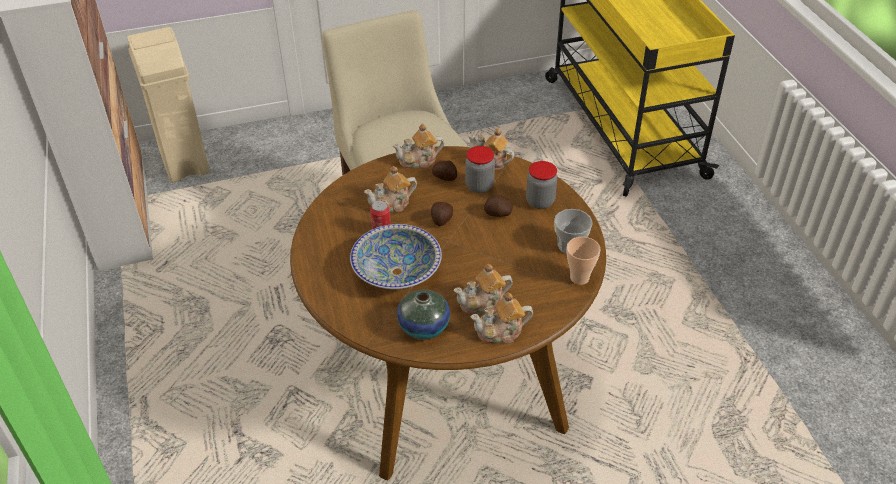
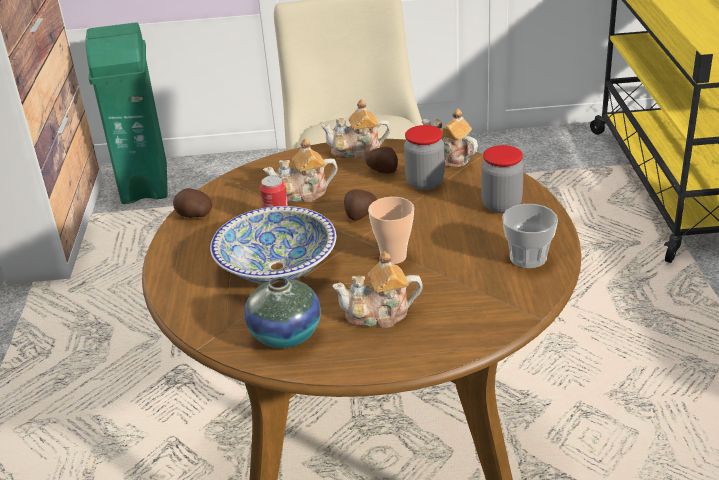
camera: 15 degrees right, 10 degrees down
beige trash can [127,27,209,183] -> green trash can [85,23,168,204]
teapot [471,292,533,343] -> none
potato [484,195,513,217] -> potato moved to [173,188,212,218]
cup [567,237,600,285] -> cup moved to [368,197,414,264]

